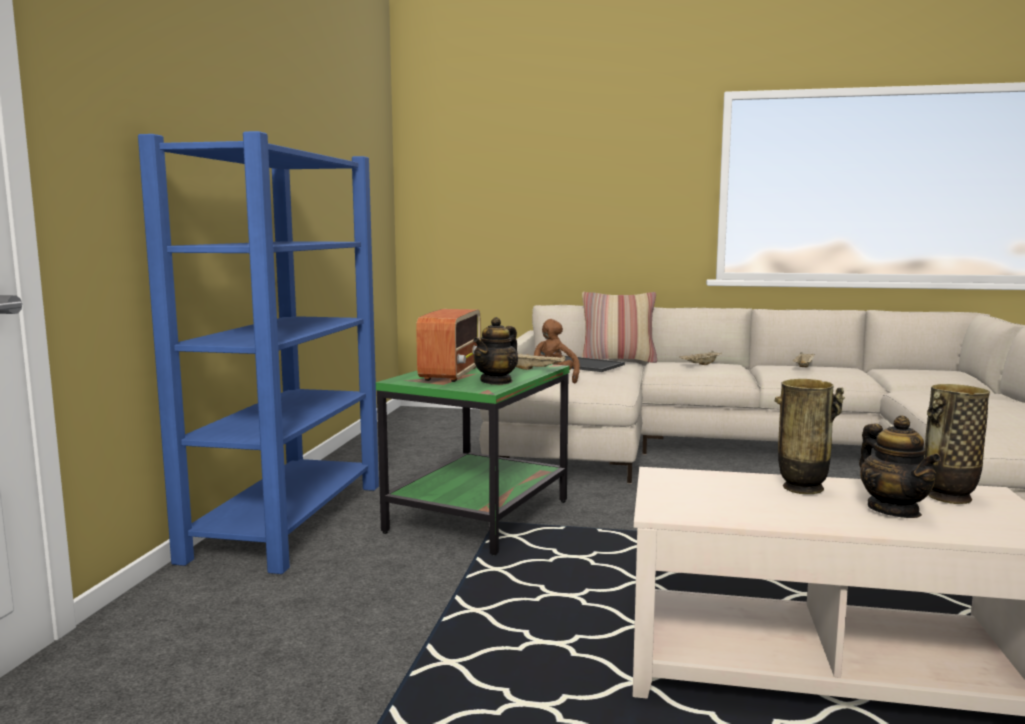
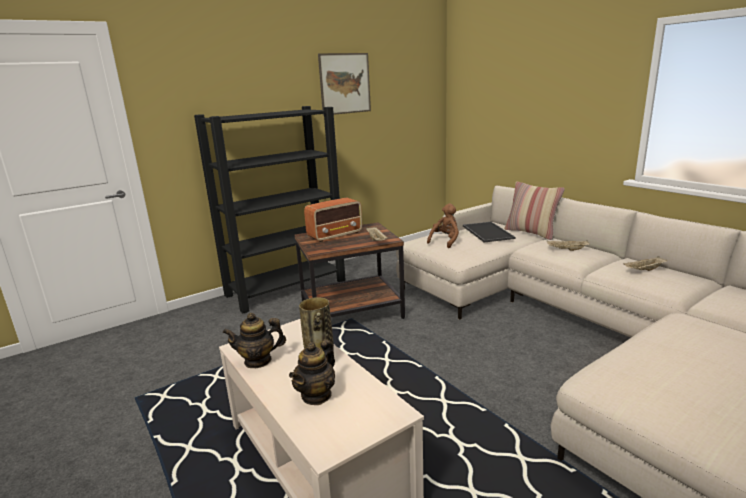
camera: 45 degrees right, 10 degrees up
blue bookcase [138,131,379,574] -> black bookcase [194,106,346,313]
green side table [376,364,570,555] -> brown side table [295,222,405,319]
teapot [473,317,518,385] -> teapot moved to [223,313,286,368]
vase [924,384,990,504] -> none
none -> picture [318,53,371,116]

